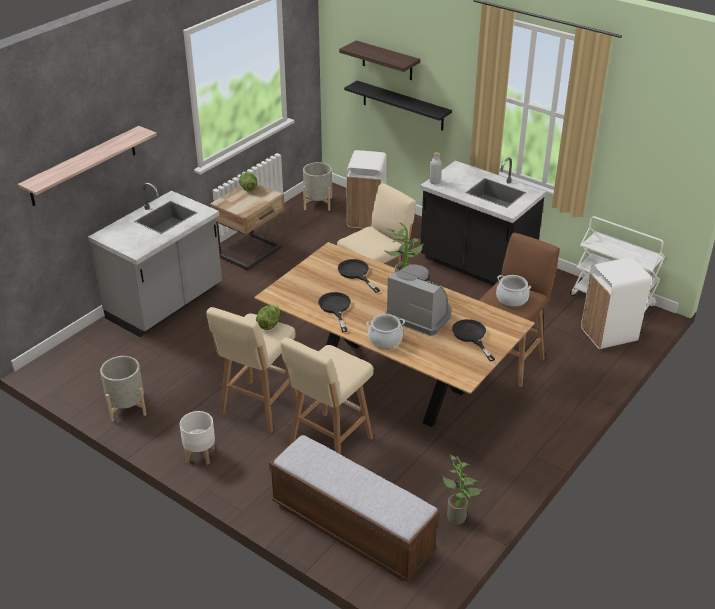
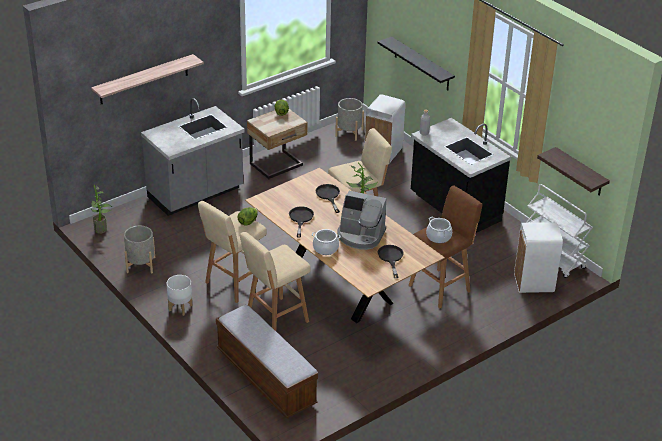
camera: 15 degrees right, 0 degrees up
shelf [339,41,420,80] -> shelf moved to [537,147,610,196]
coffee machine [386,264,451,336] -> coffee machine turned 150 degrees clockwise [337,191,386,250]
potted plant [441,454,486,525] -> potted plant moved to [91,185,113,234]

